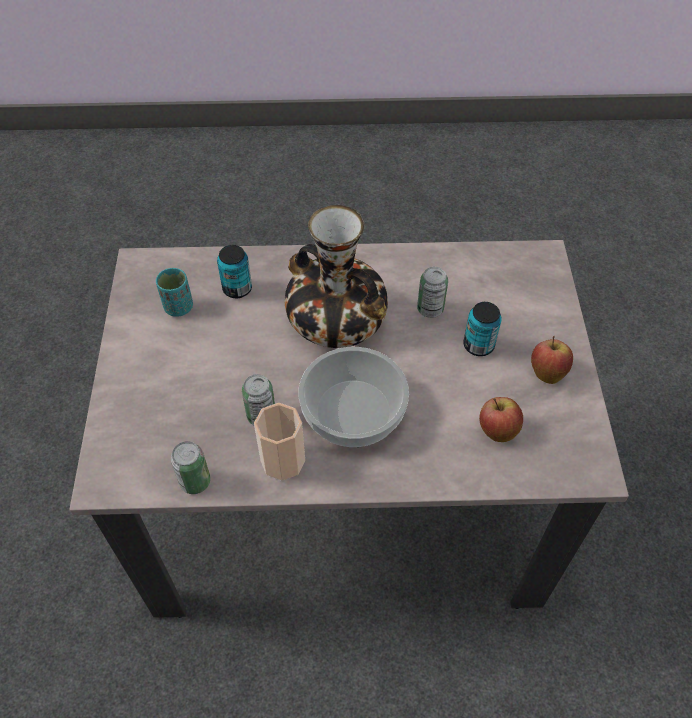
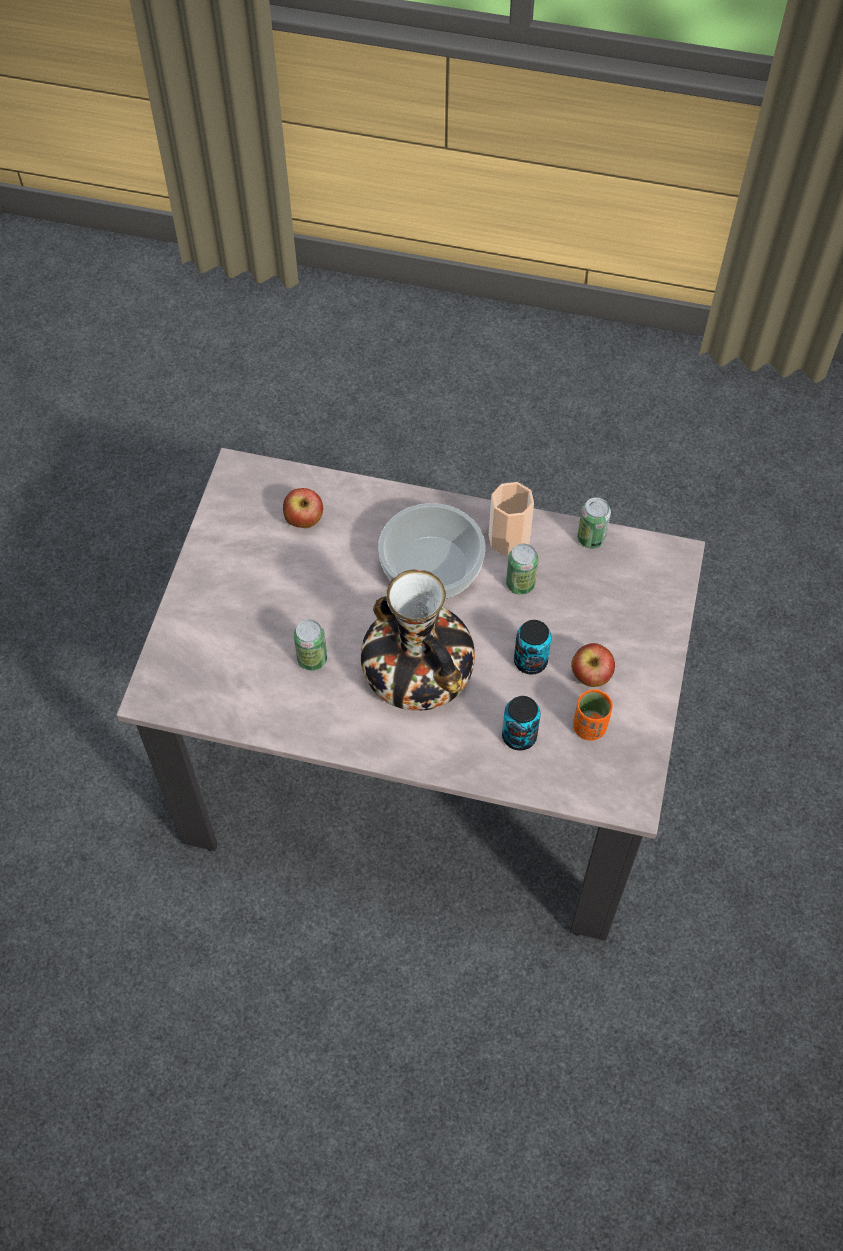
camera: 165 degrees left, 5 degrees up
turquoise cup [156,268,193,317] -> orange cup [573,689,613,740]
can [463,302,502,356] -> can moved to [514,620,552,675]
apple [531,336,573,384] -> apple moved to [571,643,615,687]

